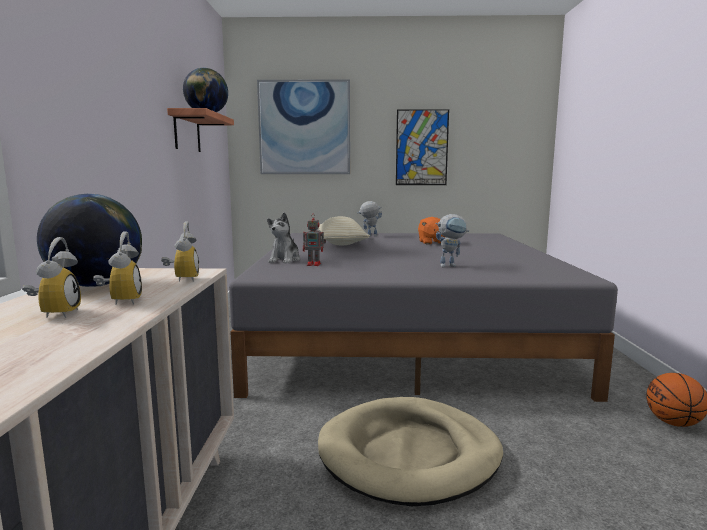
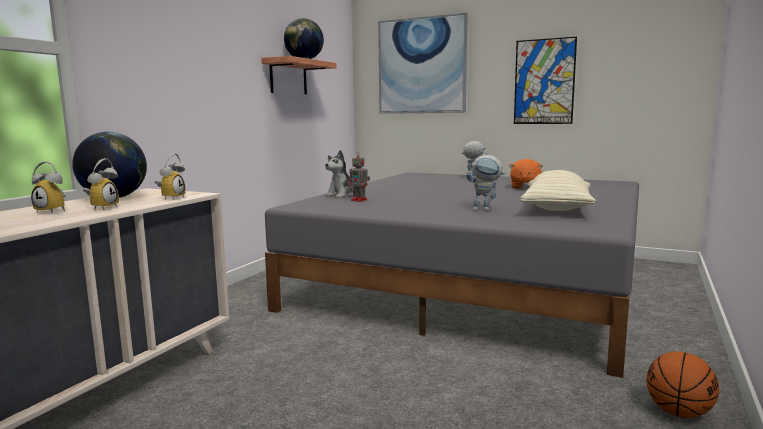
camera: 25 degrees right, 0 degrees up
alarm clock [22,237,81,318] -> alarm clock turned 90 degrees clockwise [31,161,66,214]
beige pillow [318,216,370,245] -> beige pillow moved to [520,170,596,211]
beige dog bed [318,397,503,506] -> none

